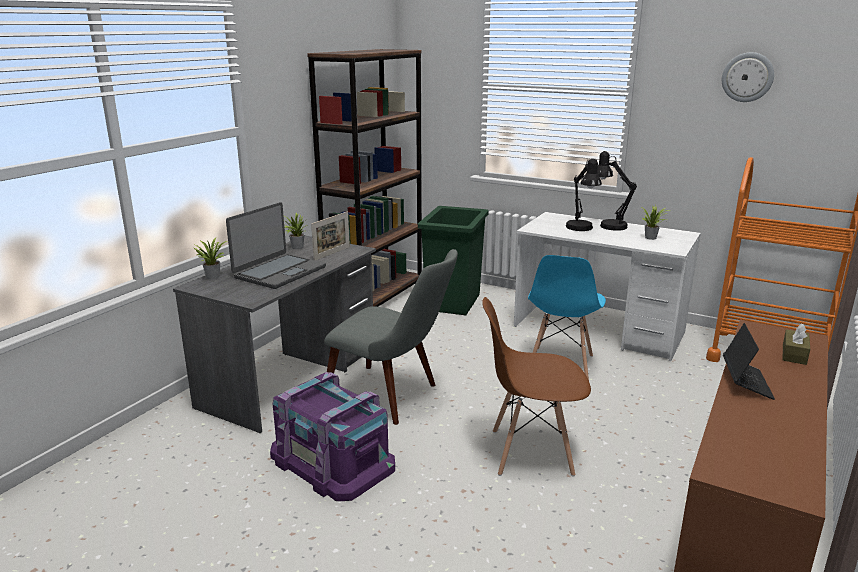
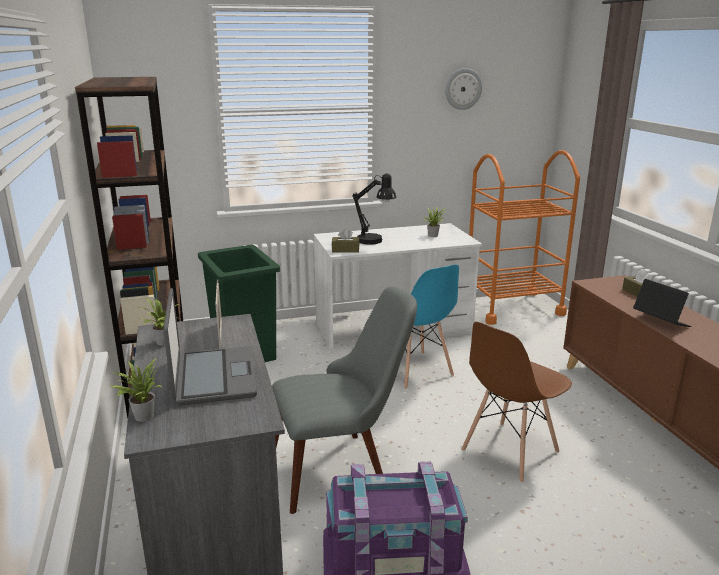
camera: 45 degrees left, 0 degrees up
black table lamp [597,151,637,231] -> none
none -> brown tissue box [332,228,360,253]

